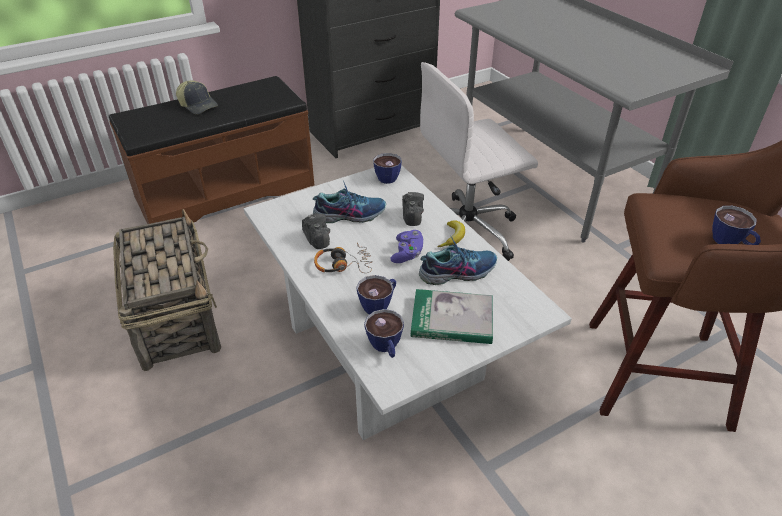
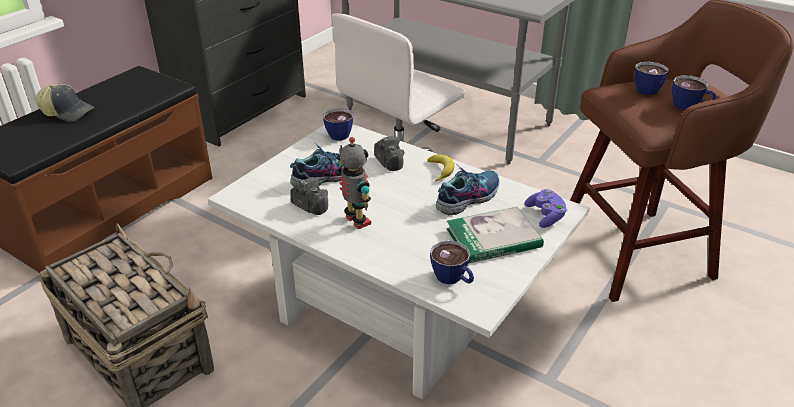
camera: 25 degrees left, 5 degrees down
headphones [314,242,372,273] -> toy robot [336,137,371,229]
cup [356,275,396,315] -> cup moved to [634,62,669,95]
purple game controller [390,230,423,263] -> purple game controller moved to [525,189,567,228]

